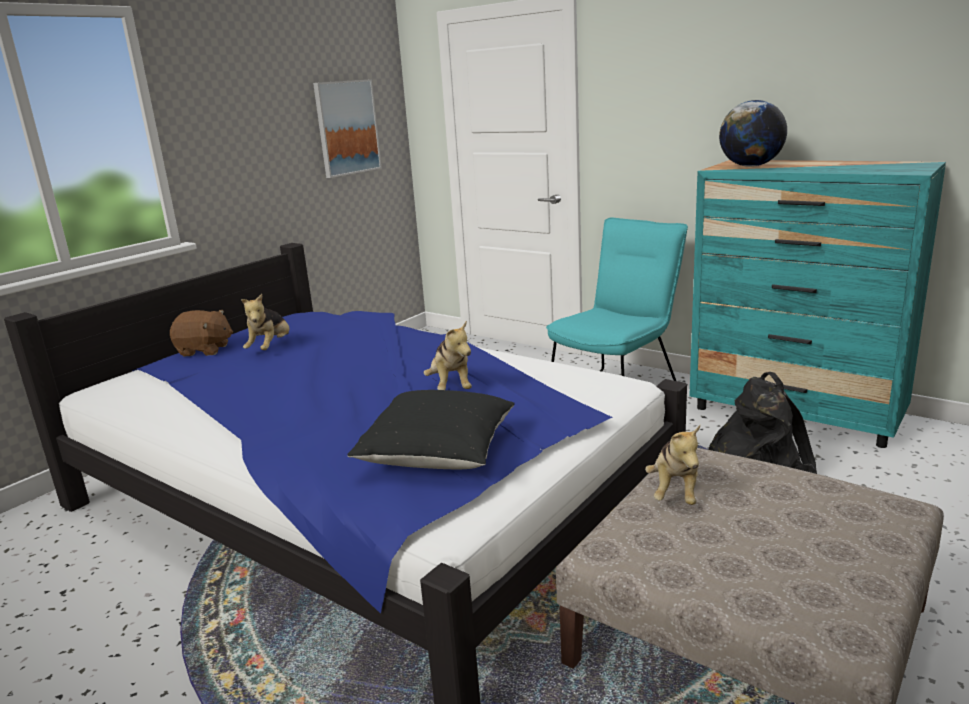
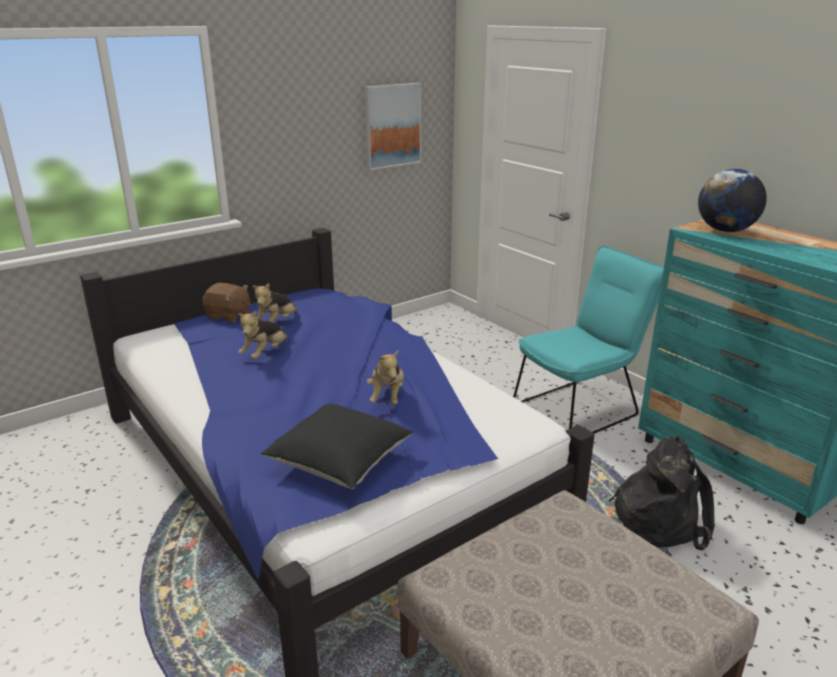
camera: 15 degrees right, 5 degrees up
plush toy [645,425,700,505] -> plush toy moved to [238,311,288,359]

